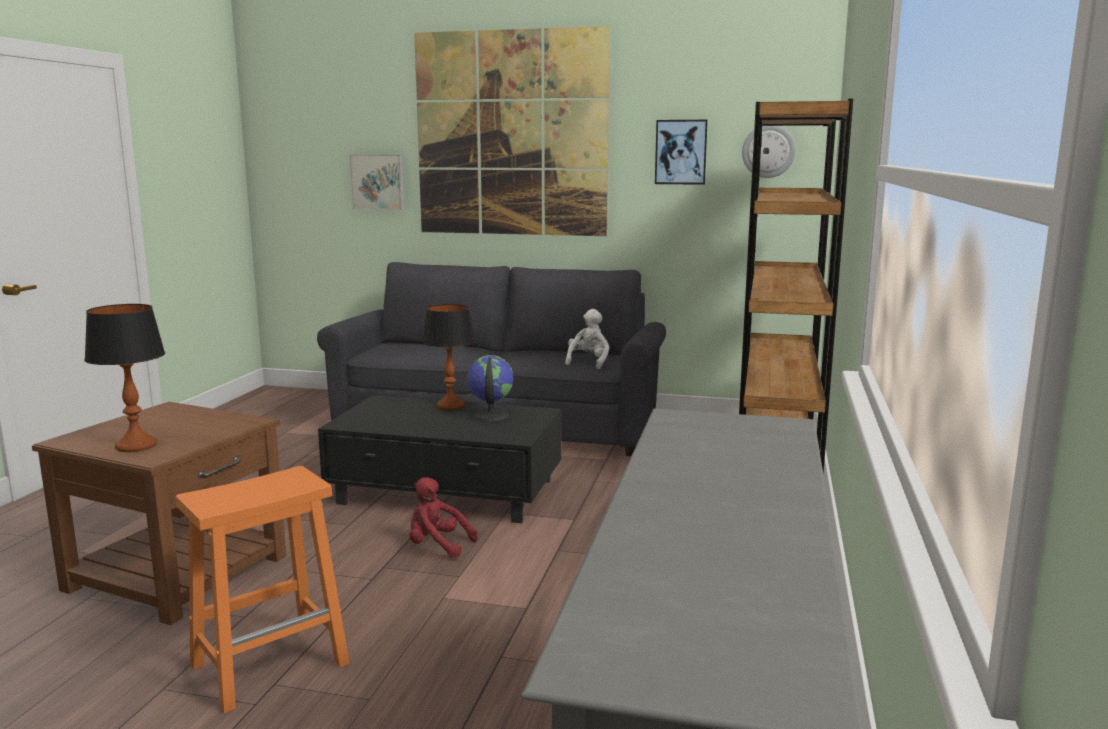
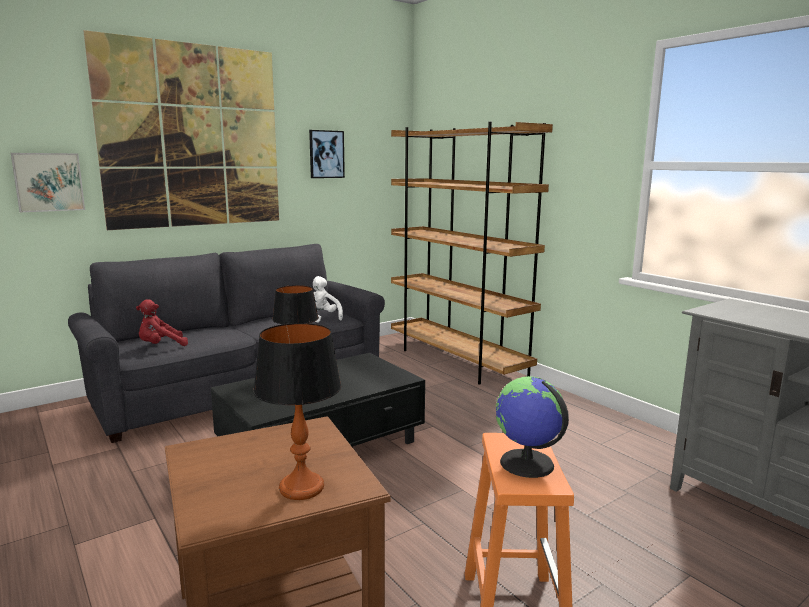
camera: 50 degrees left, 0 degrees up
red plush toy [409,477,478,558] -> red plush toy moved to [136,299,188,346]
globe [468,355,513,421] -> globe moved to [496,376,569,478]
wall clock [742,126,796,178] -> none

